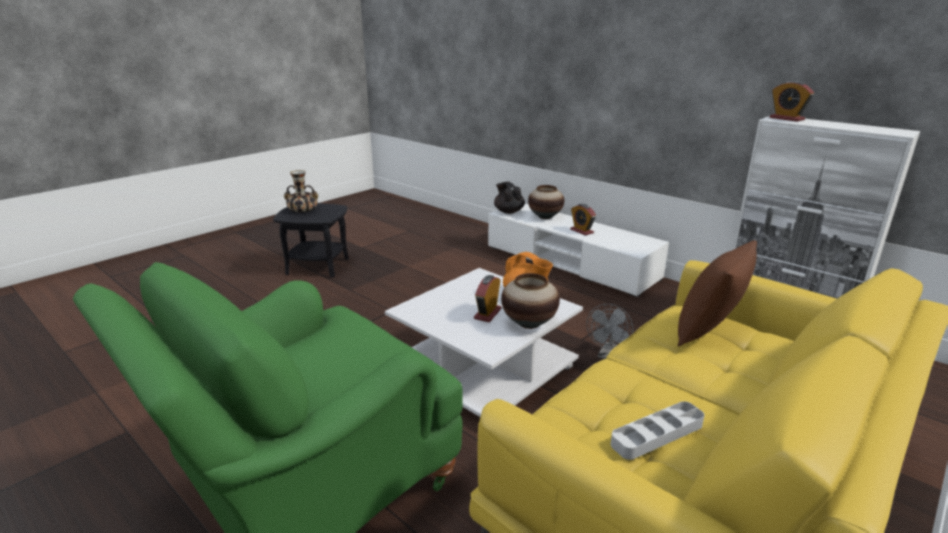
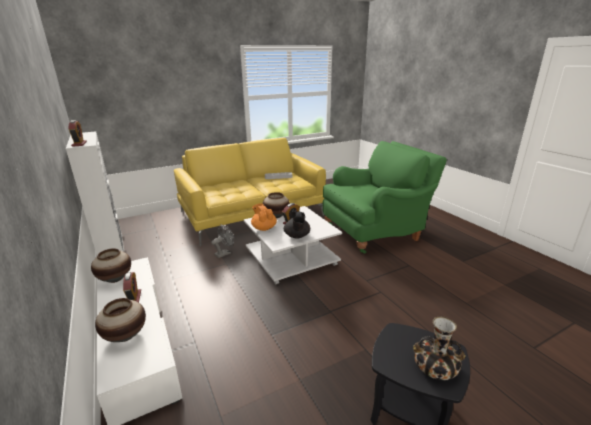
camera: 160 degrees left, 0 degrees up
black teapot [494,182,525,214] -> black teapot moved to [284,212,310,239]
brown pillow [678,240,757,347] -> none
none -> vase [91,248,131,283]

